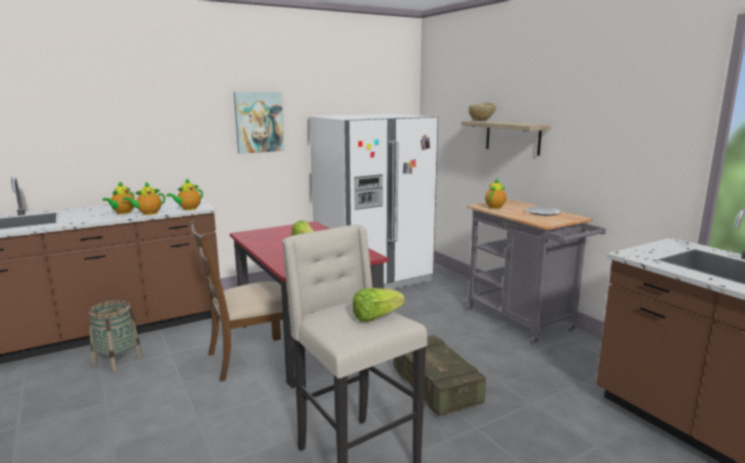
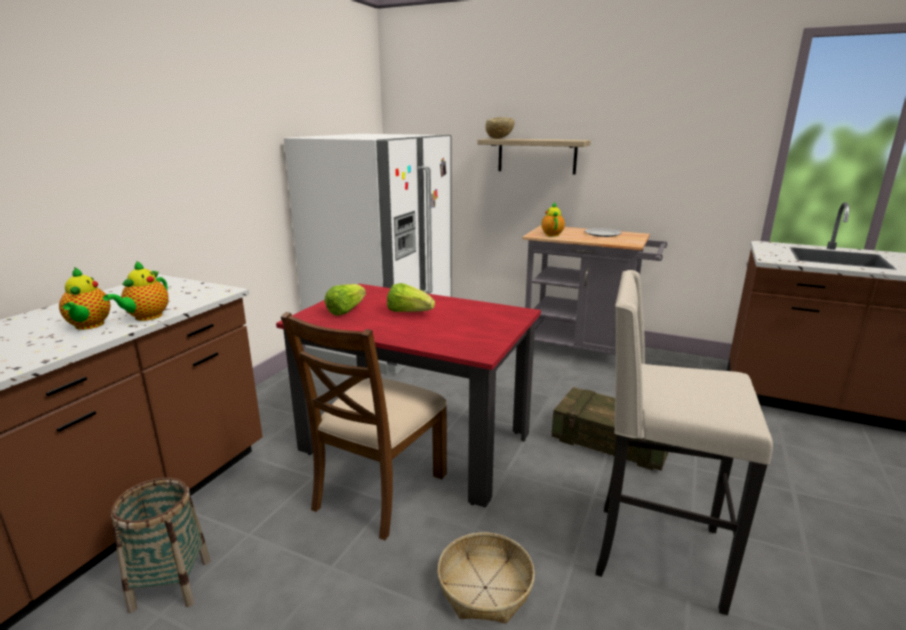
camera: 35 degrees left, 5 degrees up
teapot [166,178,203,210] -> none
picture [234,92,284,154] -> none
lettuce [352,288,405,321] -> lettuce moved to [325,284,366,316]
none -> basket [437,532,535,624]

